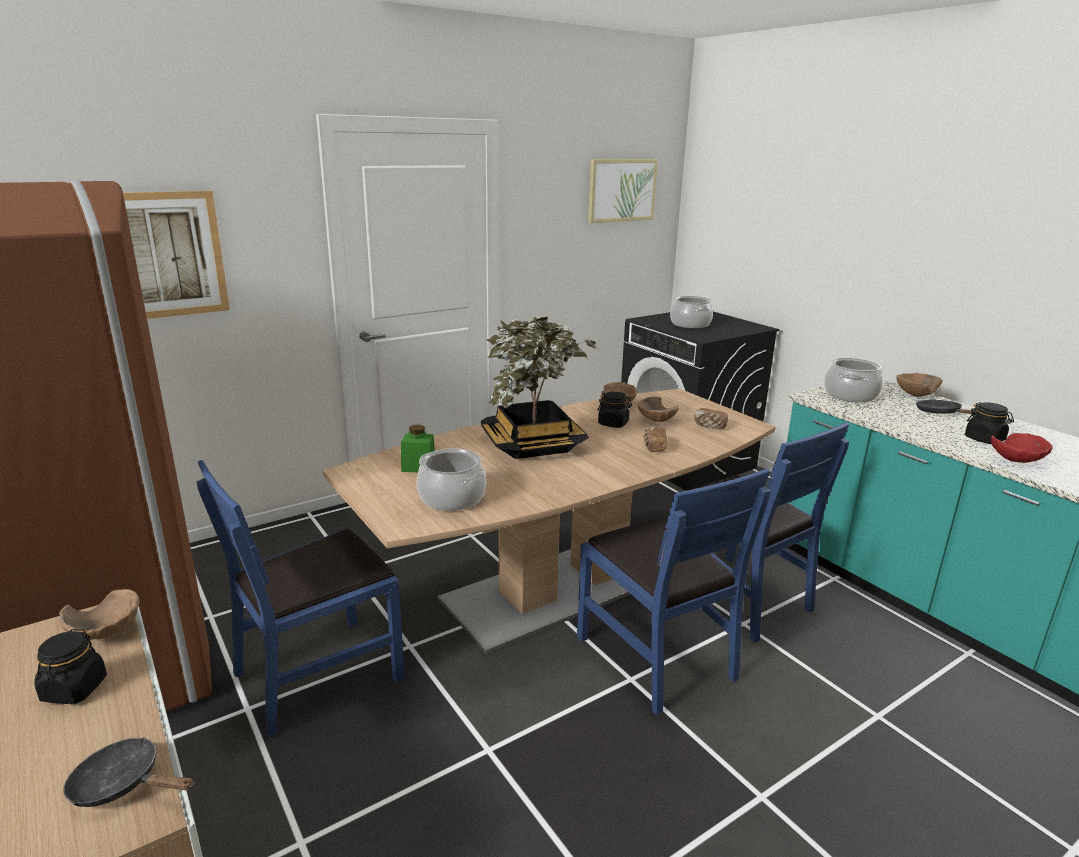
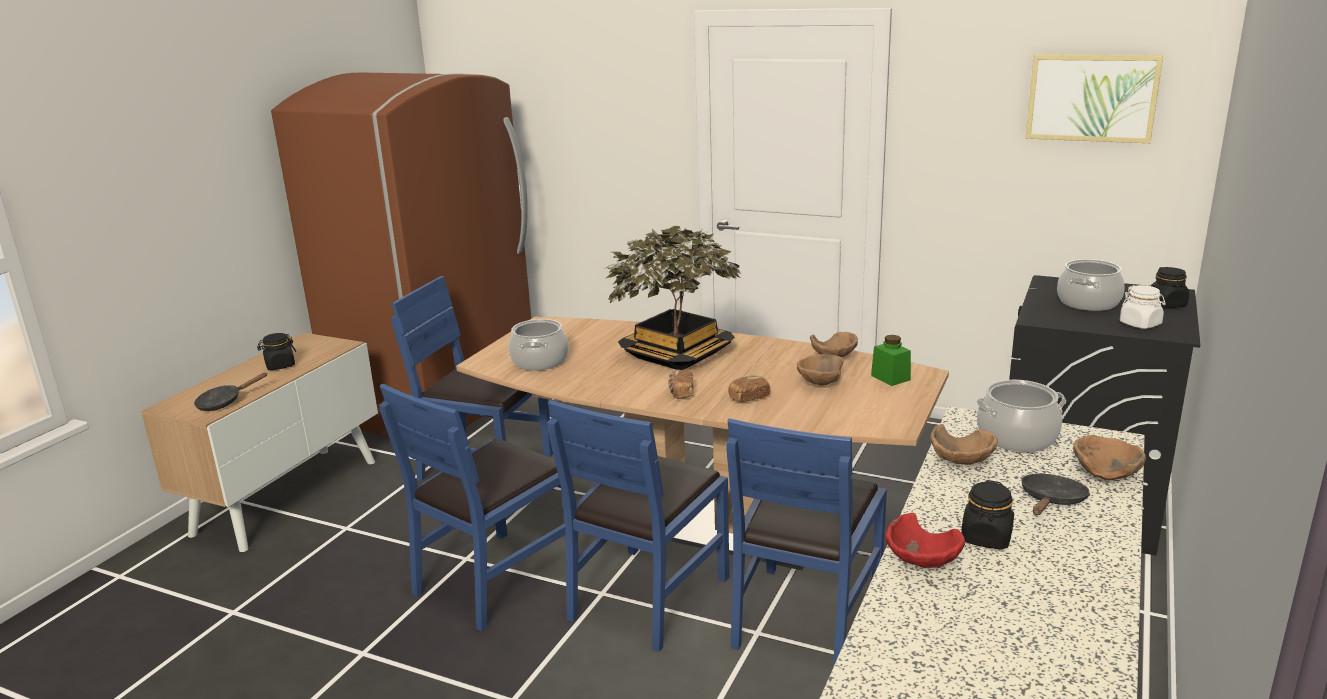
camera: 60 degrees right, 0 degrees up
brown bowl [59,589,140,640] -> brown bowl moved to [930,424,998,465]
black frying pan [63,737,195,807] -> black frying pan turned 120 degrees counterclockwise [194,373,267,411]
picture [123,191,230,319] -> none
green jar [401,425,435,472] -> green jar moved to [871,335,911,386]
black jar [597,392,632,428] -> black jar moved to [1151,267,1189,308]
bread [694,408,728,429] -> bread moved to [668,370,693,399]
none -> blue chair [379,384,579,632]
none -> white jar [1120,285,1166,329]

